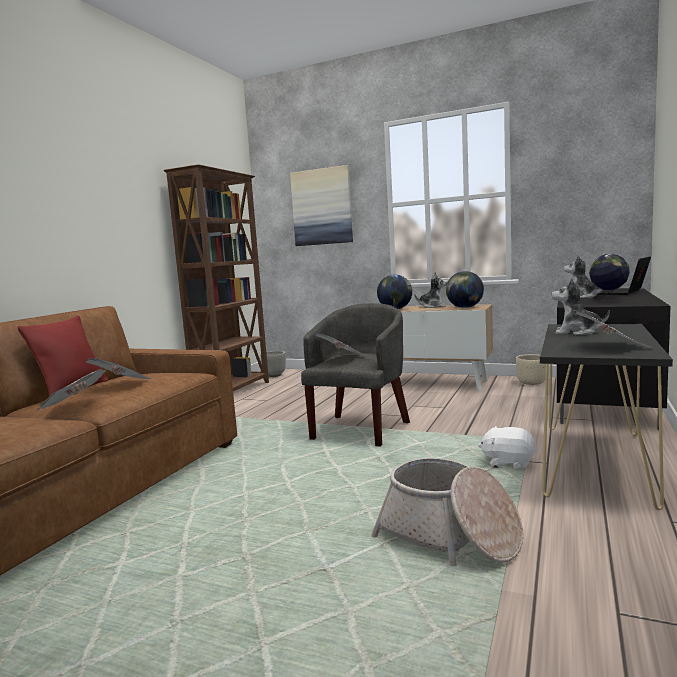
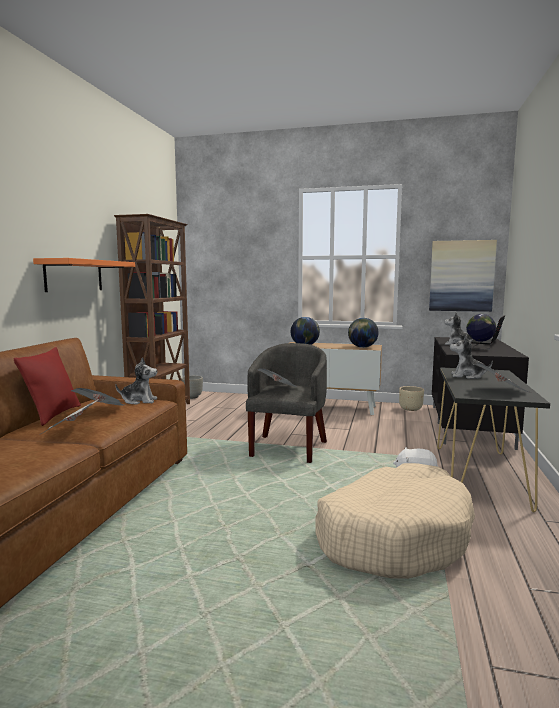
camera: 10 degrees left, 0 degrees up
picture [290,165,353,246] -> picture moved to [429,240,497,312]
basket [371,458,524,566] -> beige dog bed [315,463,475,579]
plush toy [414,272,448,308] -> plush toy moved to [115,357,157,405]
none -> orange shelf [33,258,135,292]

